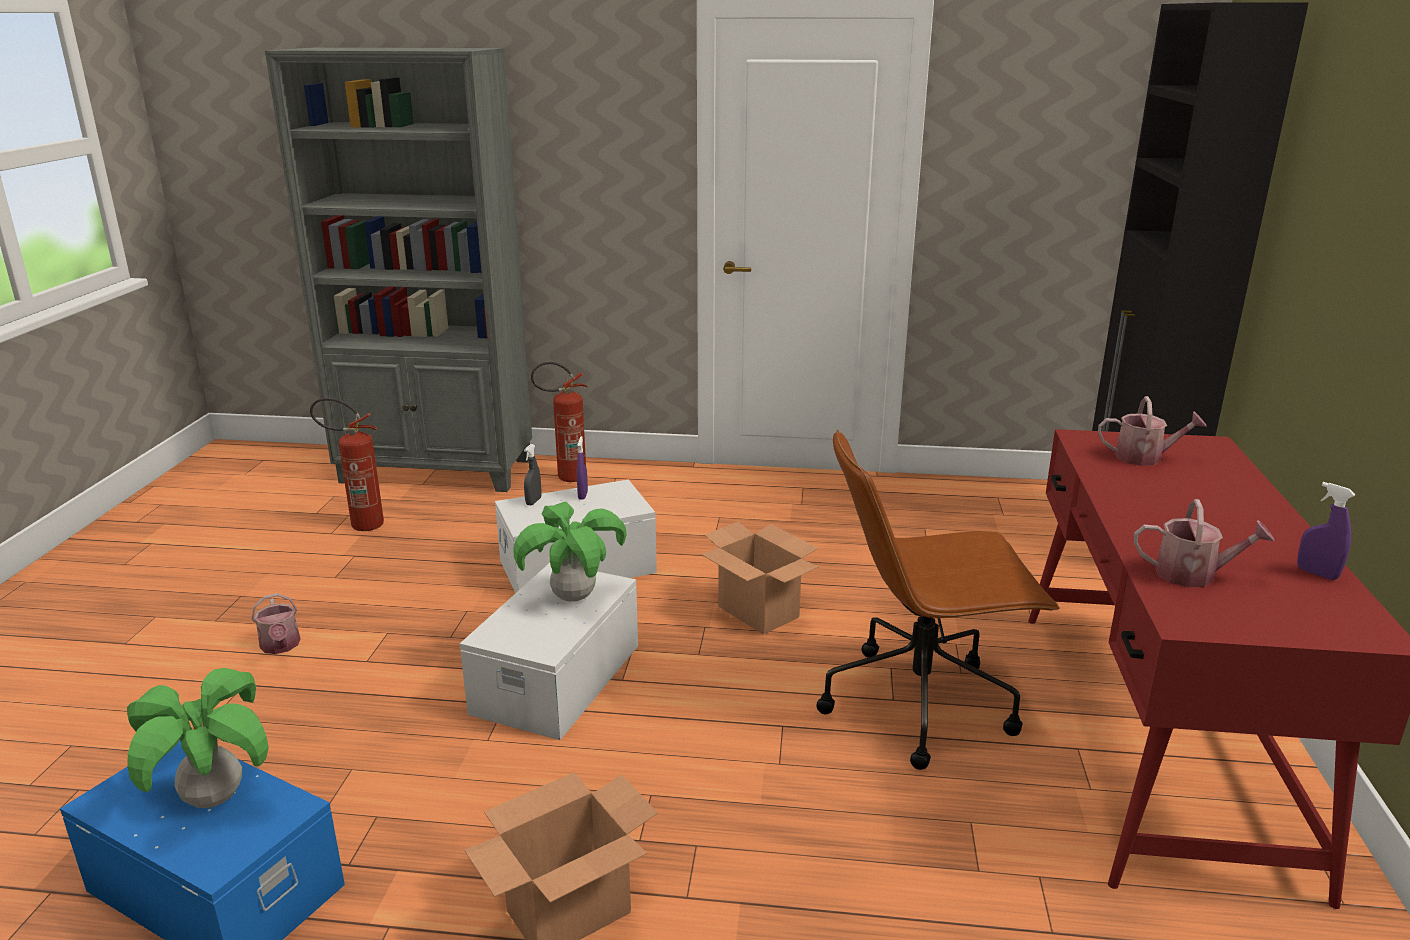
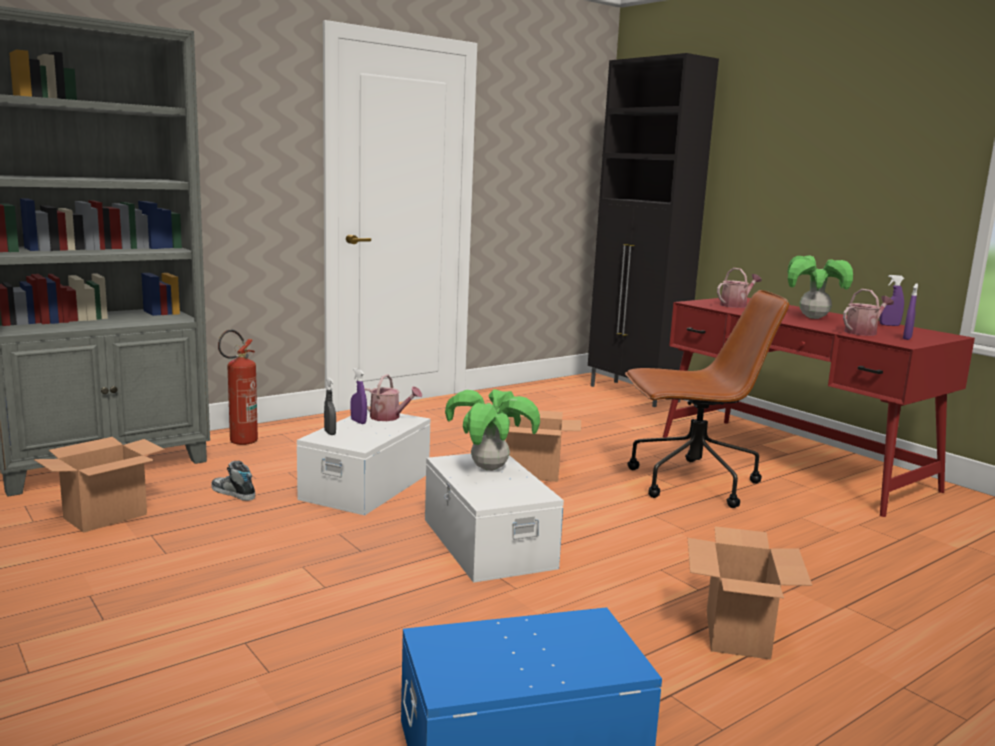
camera: 45 degrees left, 10 degrees down
potted plant [127,668,269,808] -> potted plant moved to [788,256,853,319]
watering can [251,593,301,654] -> watering can moved to [364,374,422,421]
fire extinguisher [310,398,384,531] -> cardboard box [34,437,165,533]
brown office chair [817,430,1060,770] -> brown office chair turned 135 degrees counterclockwise [625,290,789,508]
none -> shoe [211,461,255,501]
none -> purple spray bottle [903,283,918,340]

